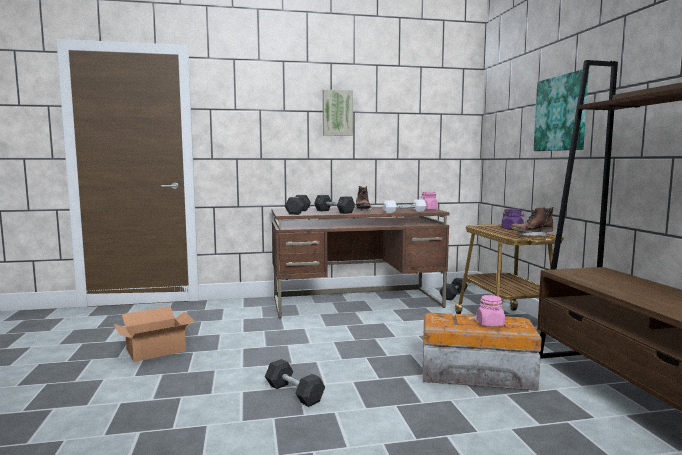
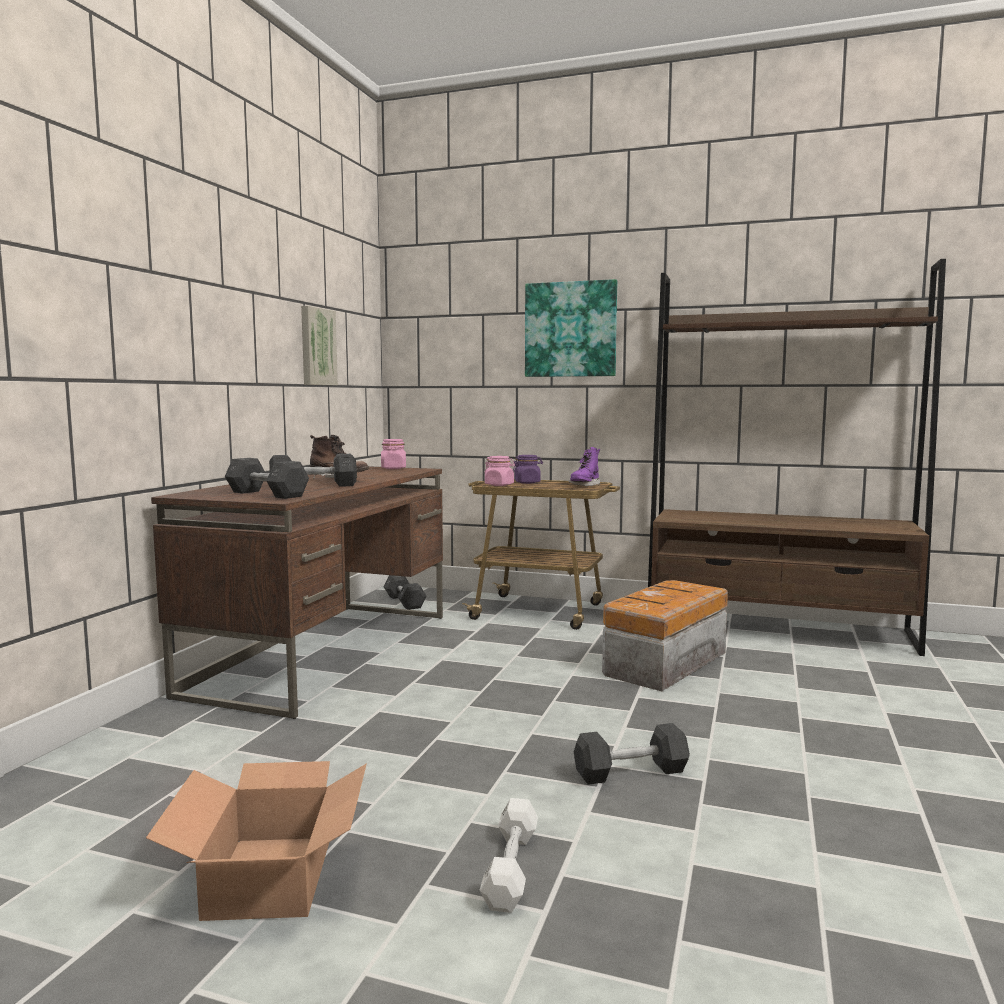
camera: 60 degrees left, 0 degrees up
picture [323,90,353,136] -> picture moved to [301,306,338,385]
white dumbbell [383,199,427,213] -> white dumbbell moved to [480,798,538,913]
pink jar [476,295,505,327] -> pink jar moved to [484,456,515,486]
brown boot [510,207,554,237] -> purple boot [568,447,600,486]

